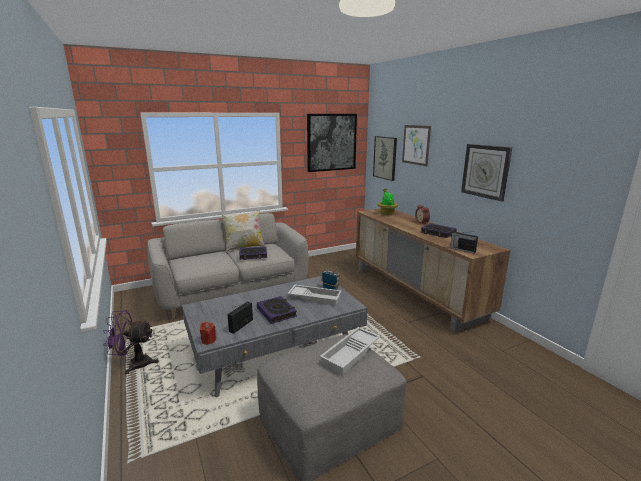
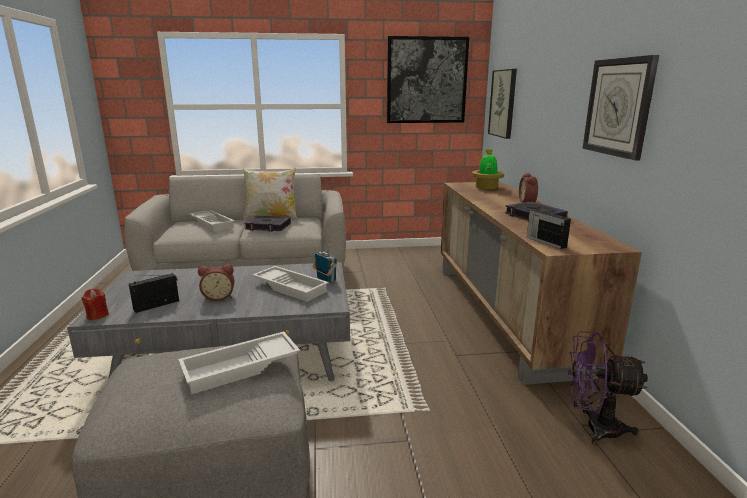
camera: 20 degrees right, 0 degrees up
purple fan [103,310,159,374] -> purple fan moved to [568,331,648,445]
book [257,296,297,324] -> alarm clock [198,264,234,301]
picture [402,125,431,166] -> none
none -> white tray [190,211,234,232]

